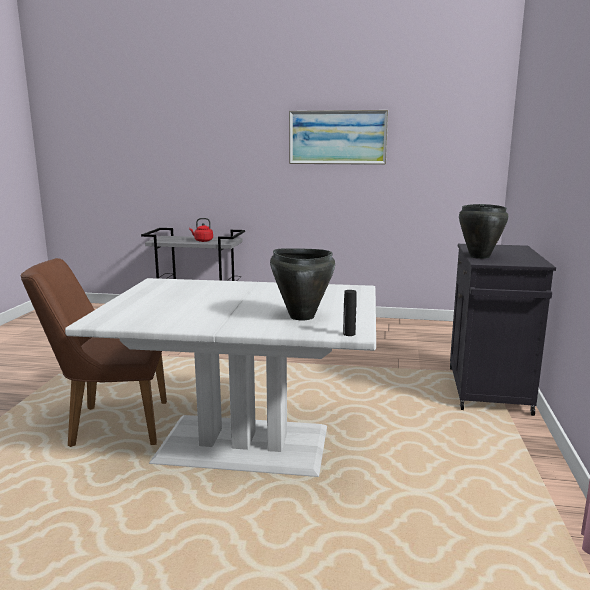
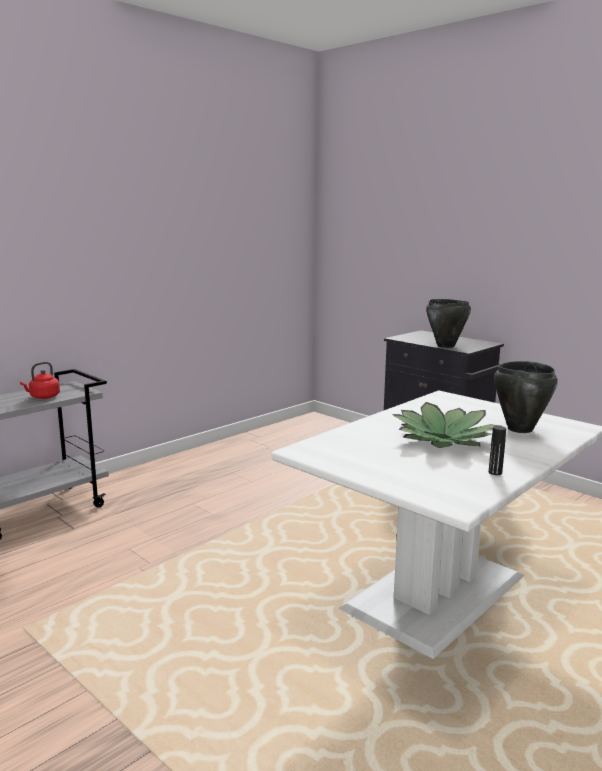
camera: 55 degrees left, 0 degrees up
brown chair [21,258,167,447] -> none
picture [289,110,388,165] -> none
black bottle [343,290,356,336] -> black bottle moved to [489,426,506,475]
none -> potted plant [392,402,500,448]

